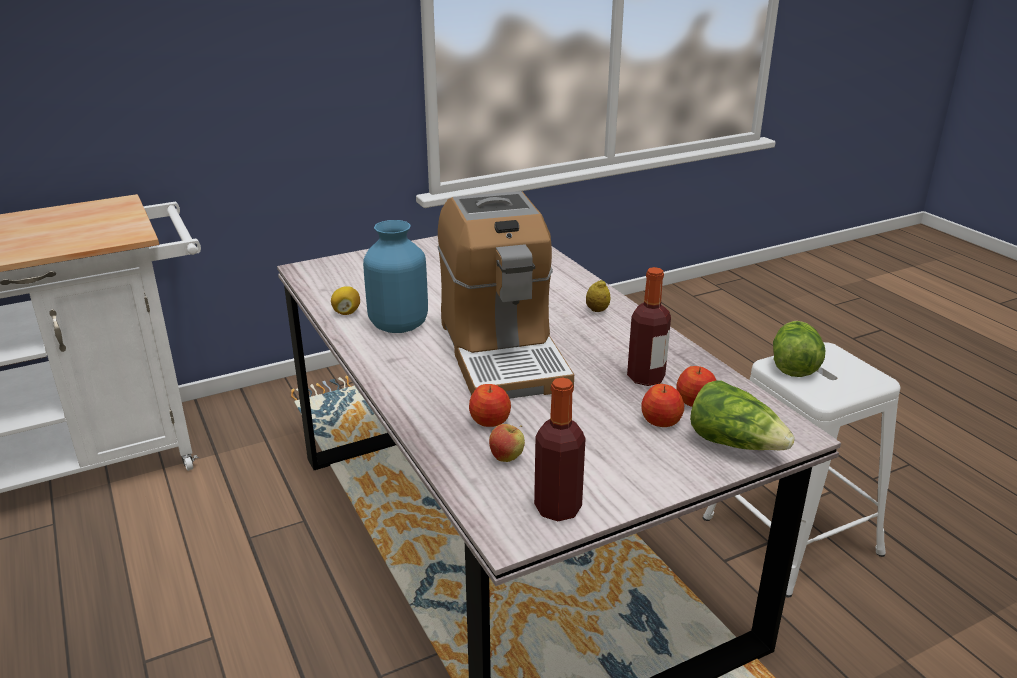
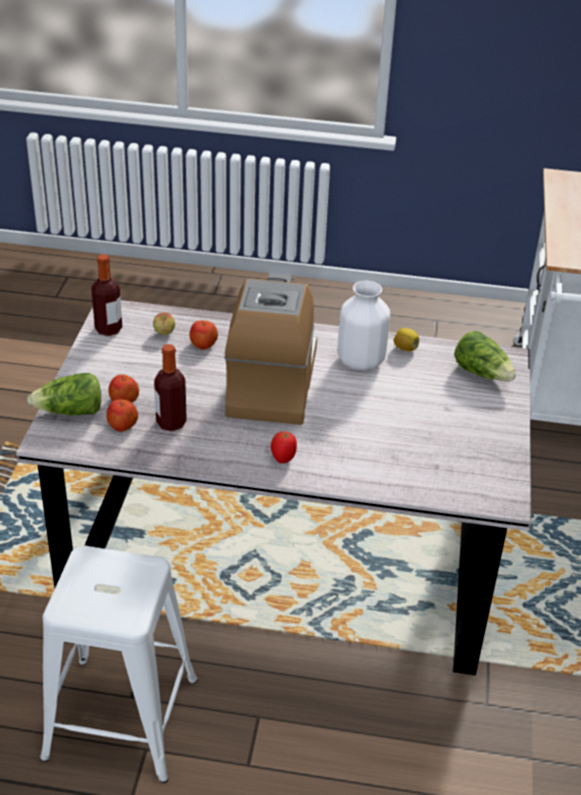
camera: 125 degrees right, 10 degrees up
blue vase [363,220,428,333] -> white vase [337,281,390,370]
coffee machine [437,191,574,399] -> coffee machine turned 75 degrees clockwise [224,273,317,425]
lemon [586,280,610,312] -> tomato [271,431,297,463]
lettuce [773,321,825,377] -> lettuce moved to [455,331,516,381]

